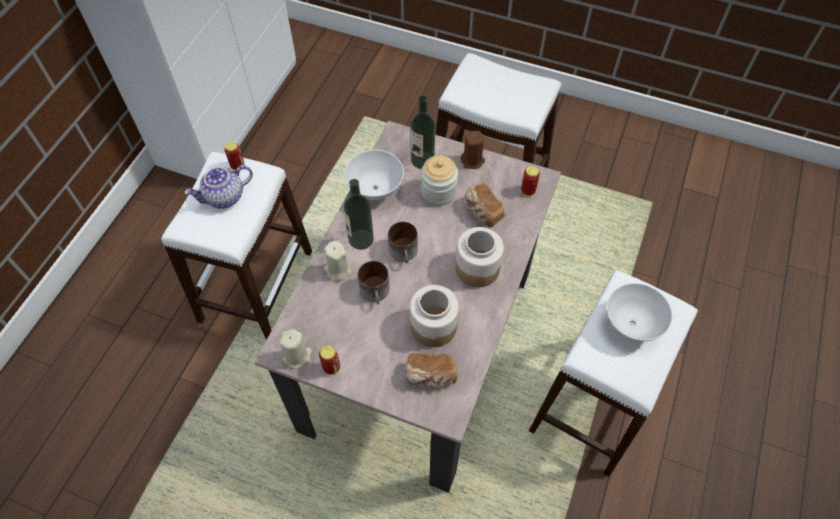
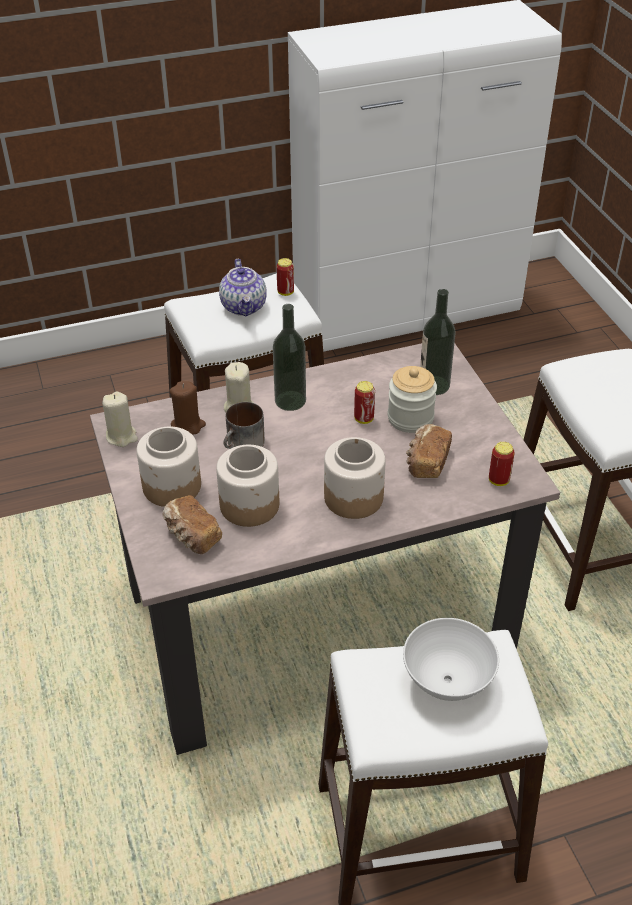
camera: 50 degrees right, 15 degrees down
teapot [185,165,253,209] -> teapot turned 120 degrees counterclockwise [219,259,267,317]
can [319,345,340,375] -> can moved to [354,381,375,424]
white bowl [344,150,404,200] -> none
mug [388,222,418,263] -> none
brown candle [460,131,485,169] -> brown candle moved to [170,381,206,434]
none -> jar [137,427,201,507]

